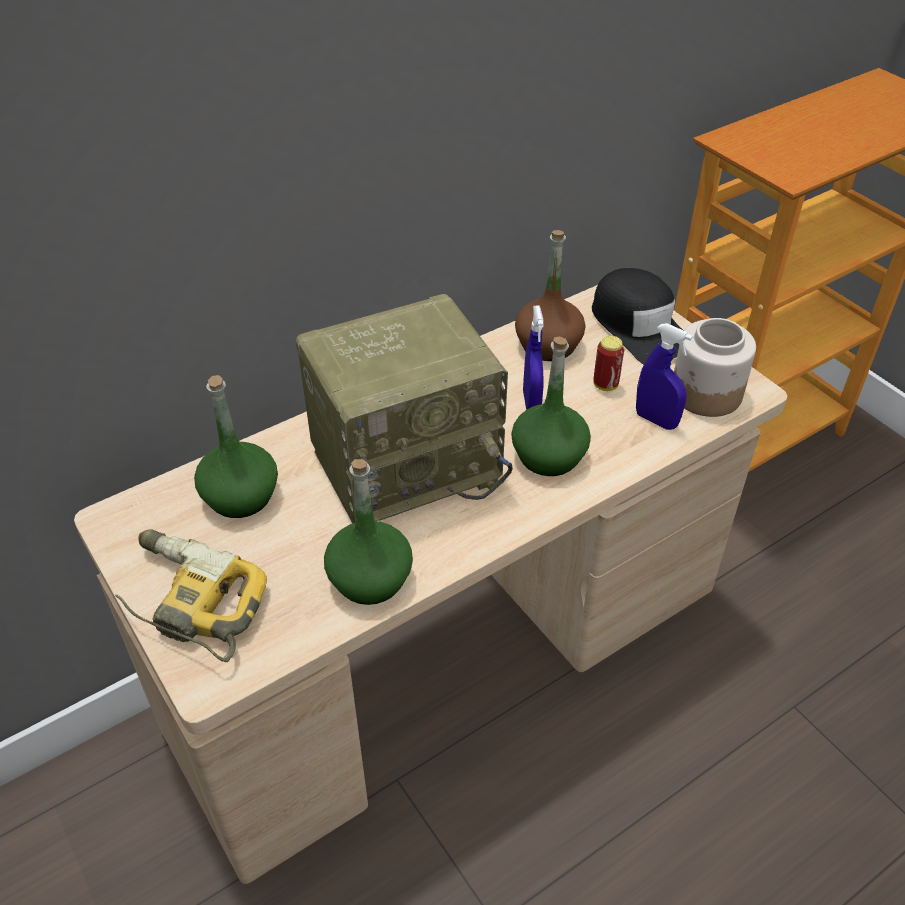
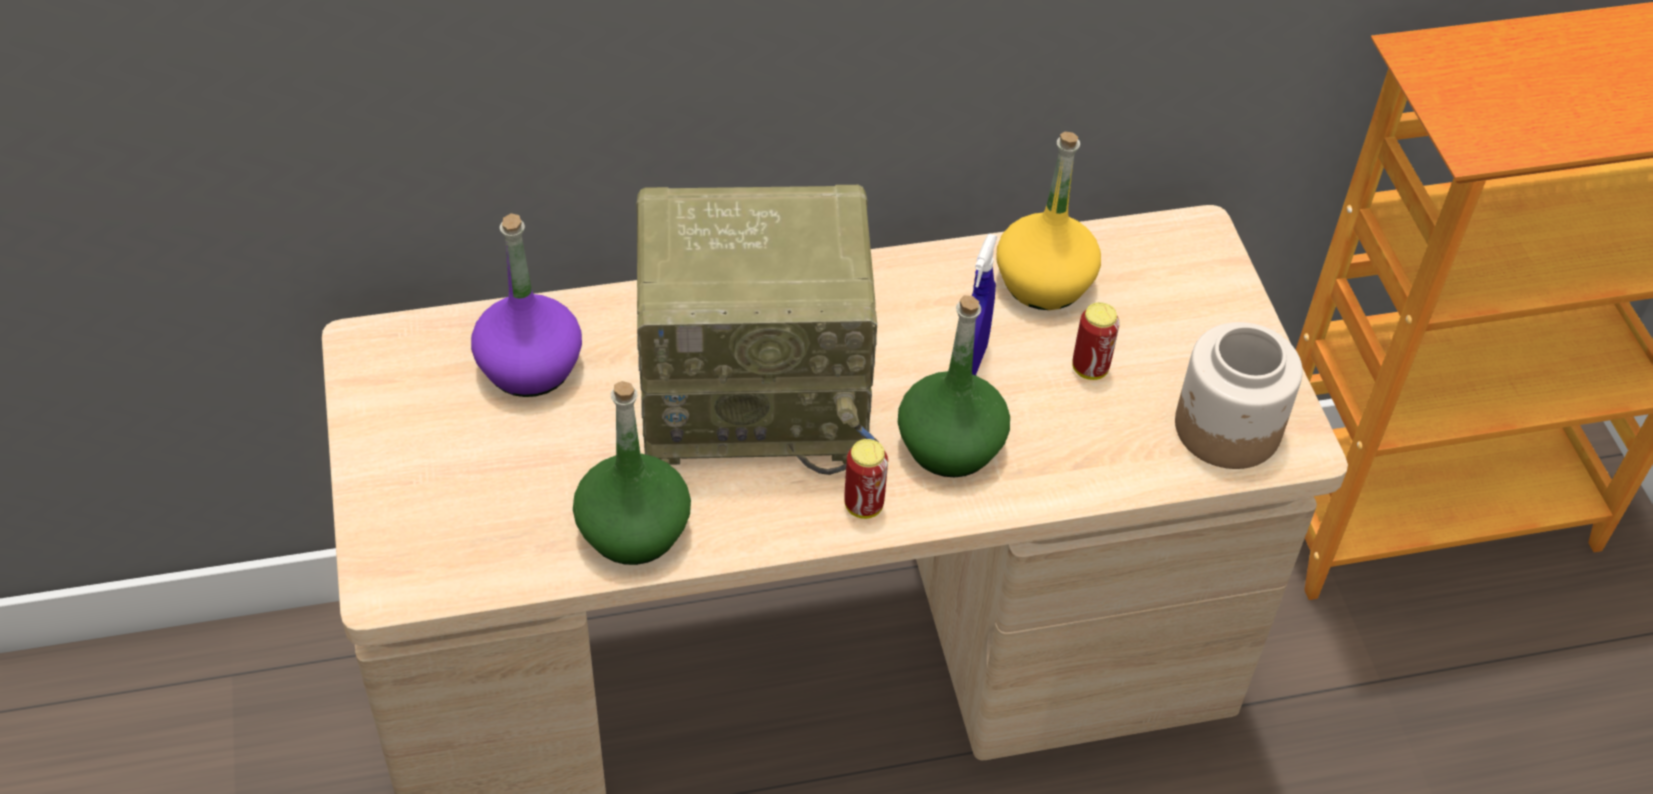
camera: 20 degrees right, 5 degrees up
power drill [115,529,267,662] -> none
green bottle [194,375,278,518] -> purple bottle [471,213,582,397]
brown bottle [515,230,585,361] -> yellow bottle [996,132,1101,310]
black cap [592,268,683,365] -> none
blue spray bottle [636,323,694,430] -> none
none -> can [844,439,888,519]

